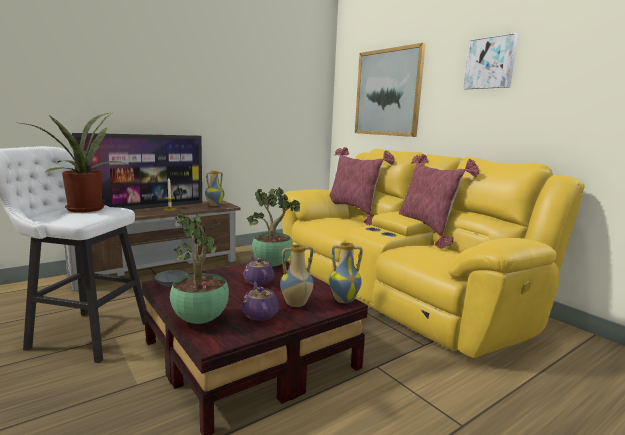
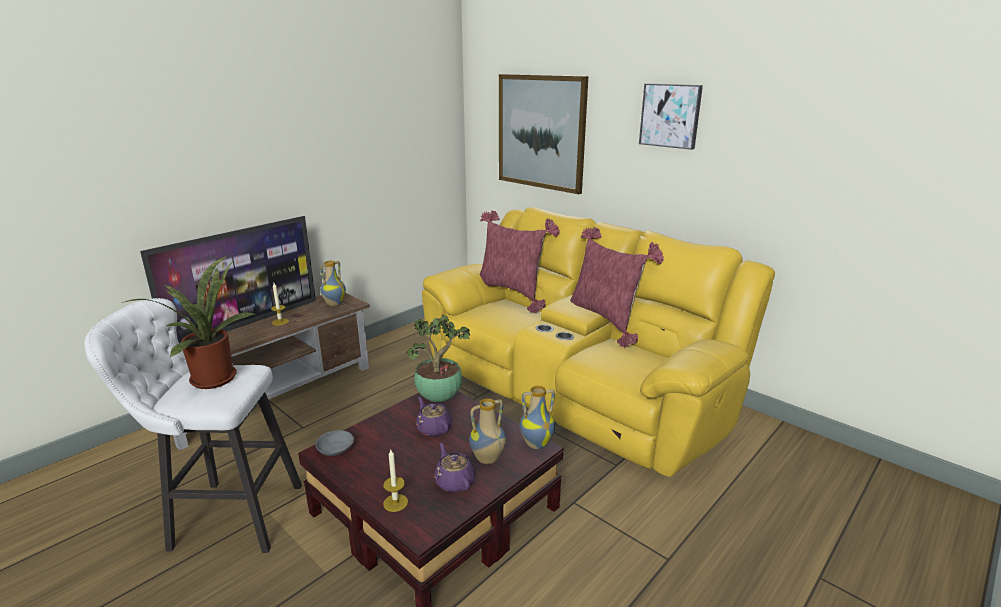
camera: 10 degrees left, 10 degrees up
potted plant [170,212,229,324] -> candle [383,450,408,512]

